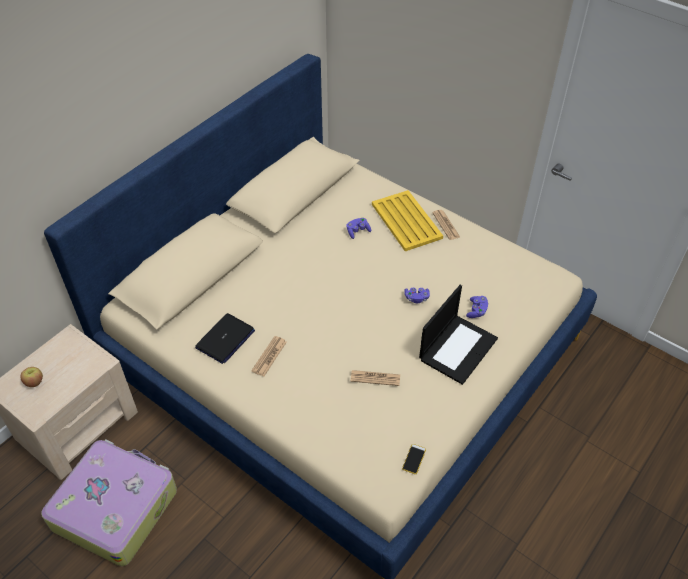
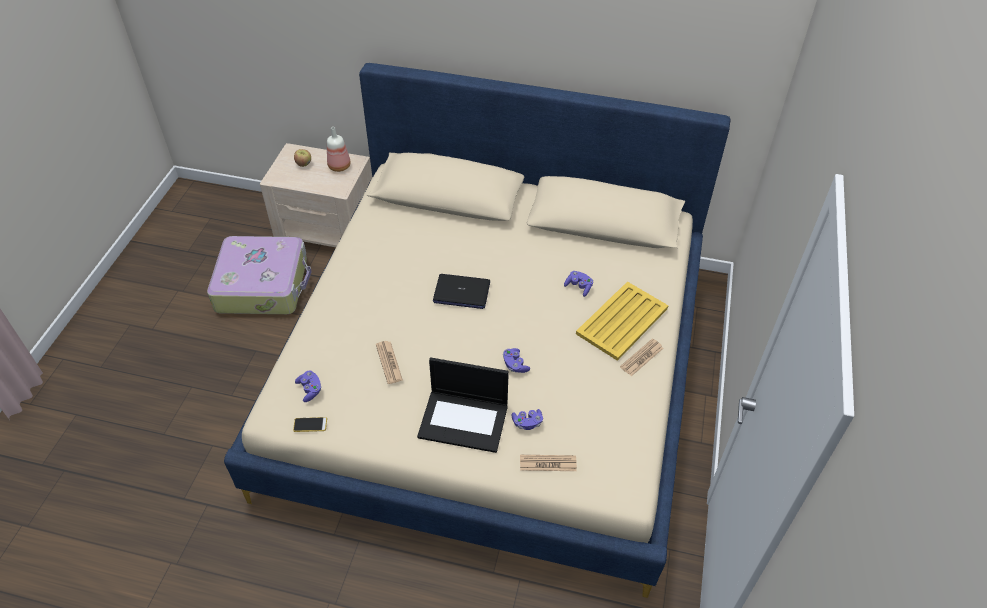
camera: 65 degrees right, 0 degrees up
laptop [195,313,255,364] -> laptop moved to [433,274,490,309]
newspaper [251,336,287,376] -> newspaper moved to [520,455,577,471]
none -> purple game controller [295,371,321,402]
none -> bottle [327,127,351,172]

